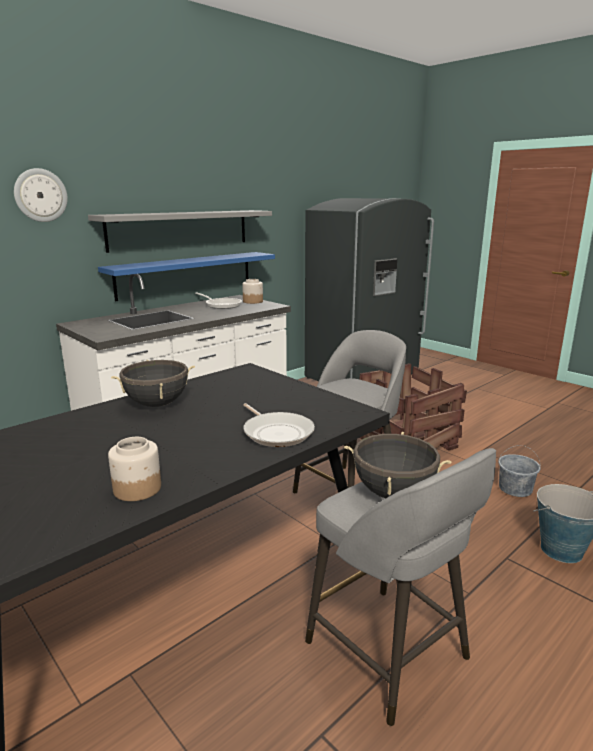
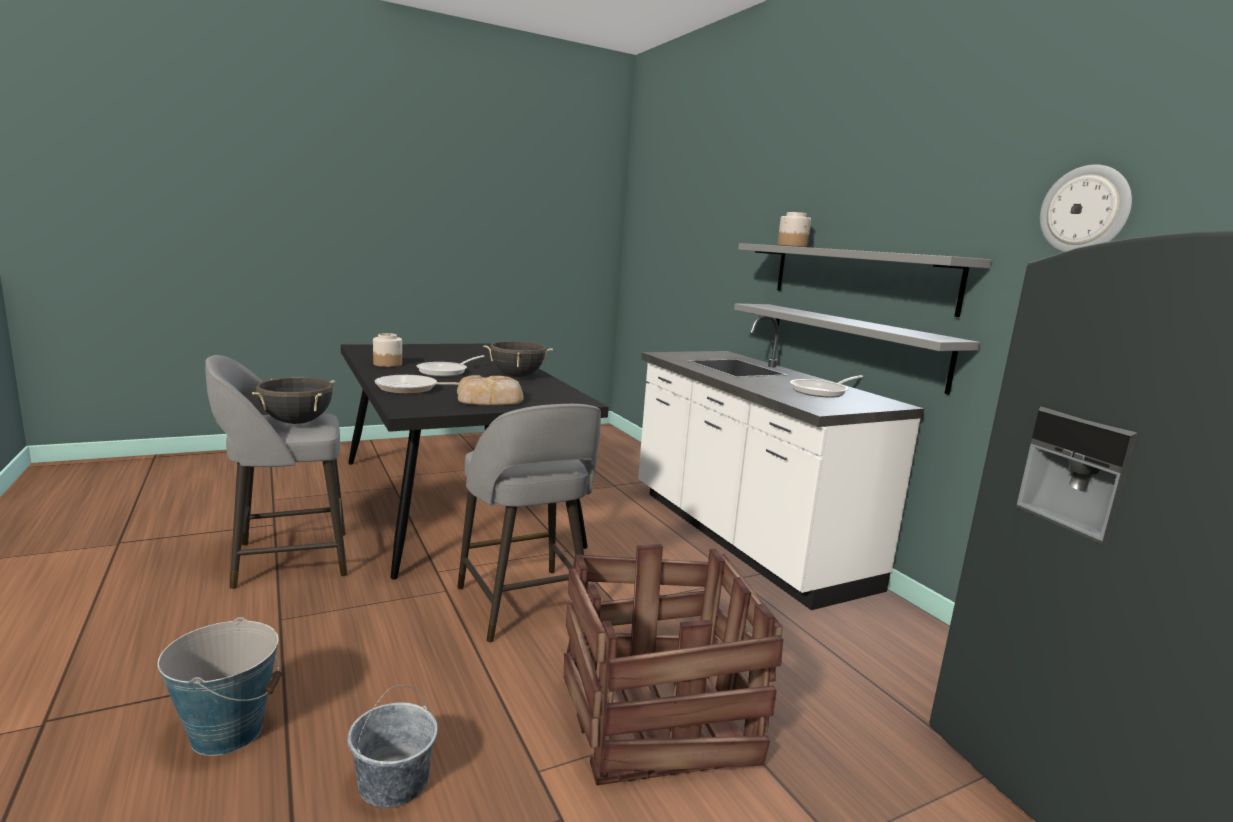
camera: 105 degrees right, 5 degrees down
wall clock [14,168,68,222] -> wall clock moved to [1040,165,1132,252]
blue shelf [98,252,275,301] -> grey shelf [734,303,980,395]
jar [242,279,263,304] -> jar moved to [777,212,811,247]
none -> frying pan [417,355,485,377]
none -> bread [457,375,524,405]

